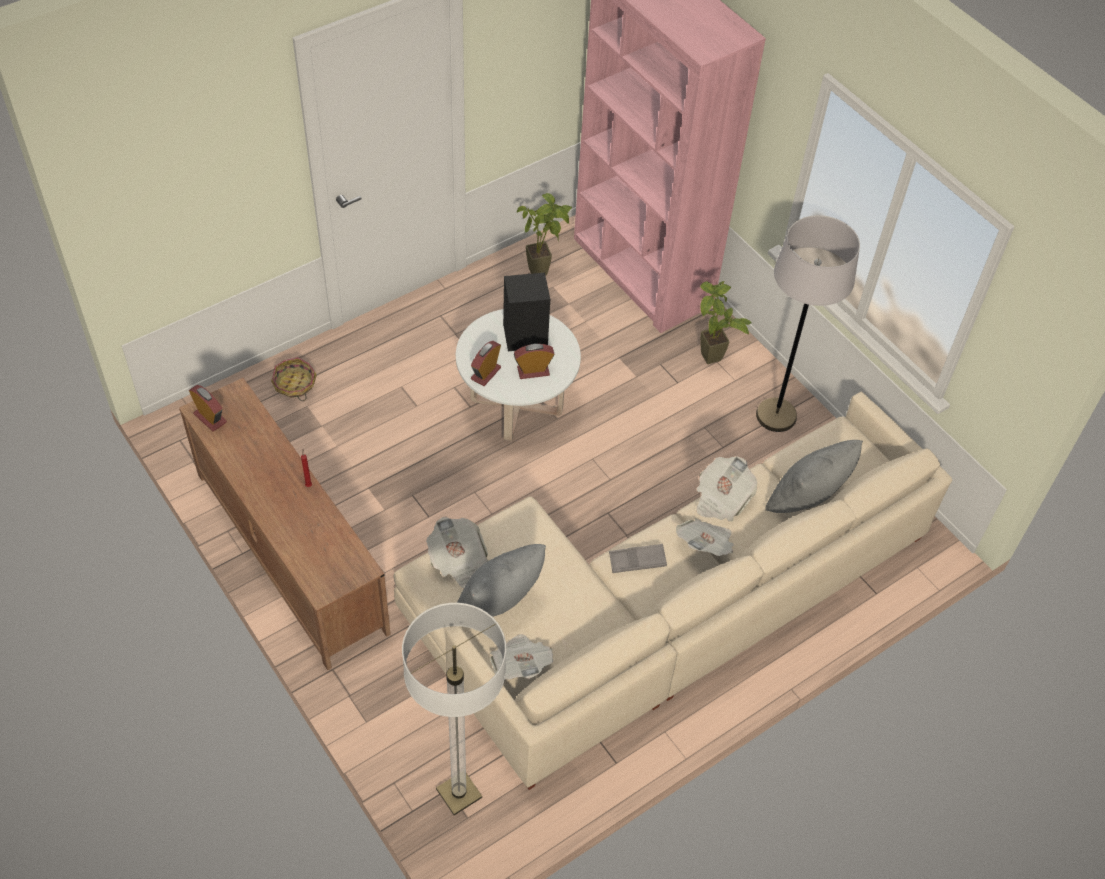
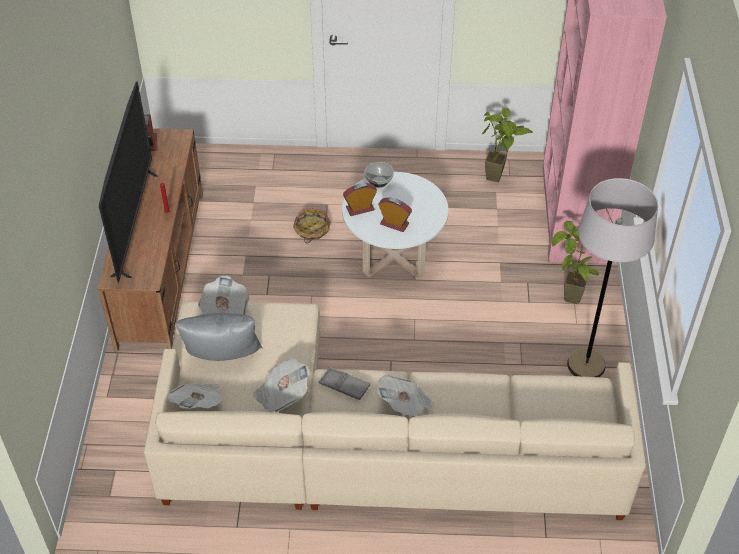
camera: 40 degrees right, 5 degrees down
basket [271,357,317,401] -> basket moved to [293,208,330,244]
floor lamp [402,603,506,815] -> none
black speaker [503,273,550,351] -> none
newspaper [696,456,757,521] -> newspaper moved to [253,359,310,412]
grey pillow [766,440,863,513] -> none
none -> television [99,81,158,283]
none -> bowl [364,162,394,188]

